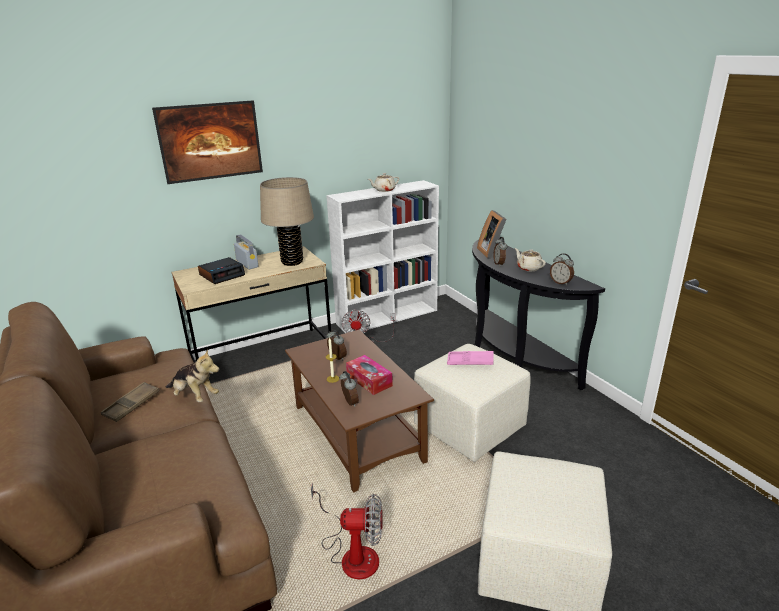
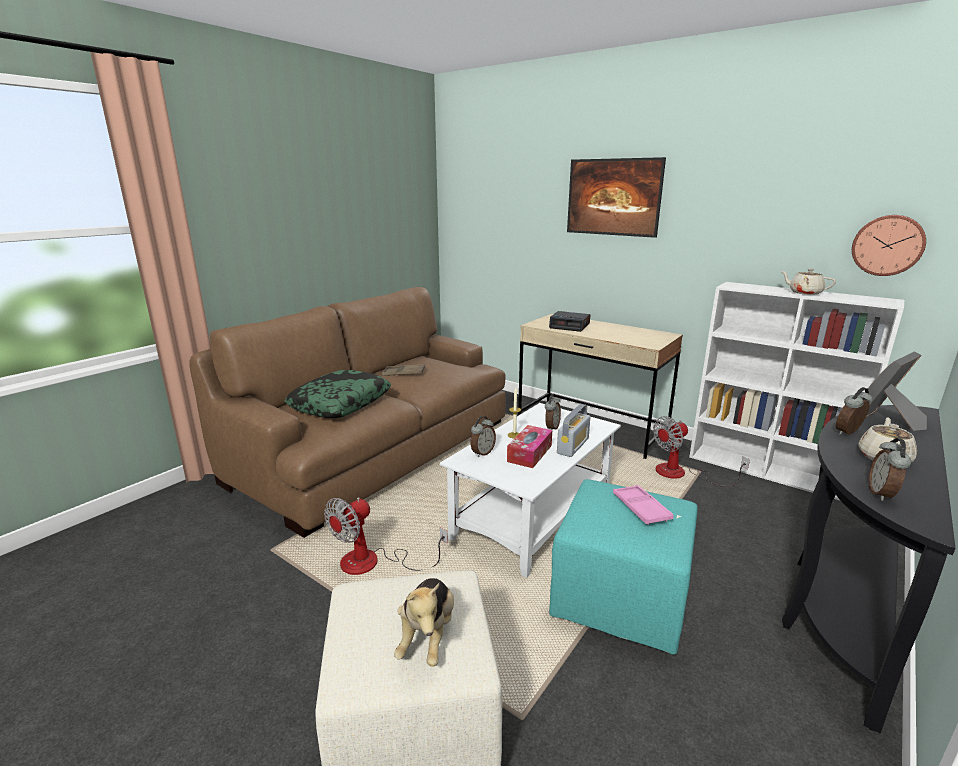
camera: 65 degrees right, 5 degrees down
plush toy [165,349,219,402] -> plush toy moved to [394,578,454,667]
radio [234,234,259,269] -> radio moved to [557,404,590,457]
beige table lamp [260,177,314,266] -> none
brown coffee table [285,330,434,492] -> white coffee table [440,403,621,578]
fan [311,483,383,579] -> fan turned 60 degrees clockwise [324,497,448,575]
beige ottoman [414,344,531,462] -> turquoise ottoman [549,479,698,655]
none -> pillow [284,370,391,418]
none -> wall clock [852,215,926,276]

